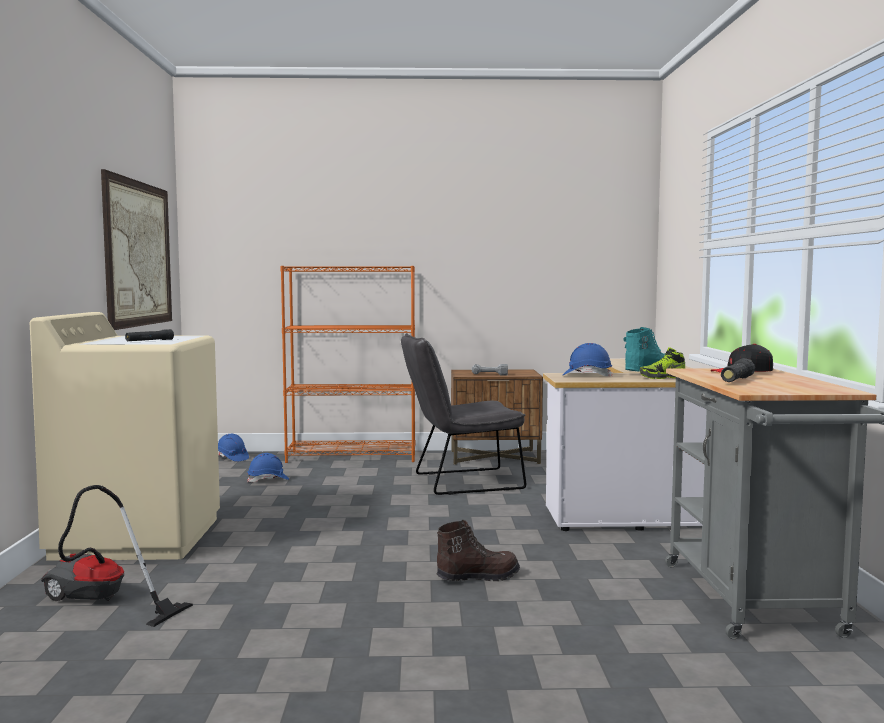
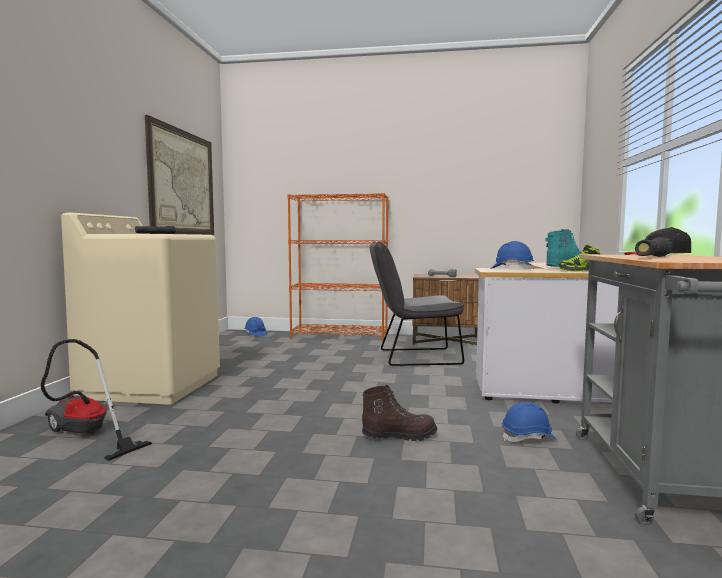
camera: 10 degrees right, 0 degrees up
blue hard hat [247,453,289,483] -> blue hard hat moved to [502,402,557,442]

